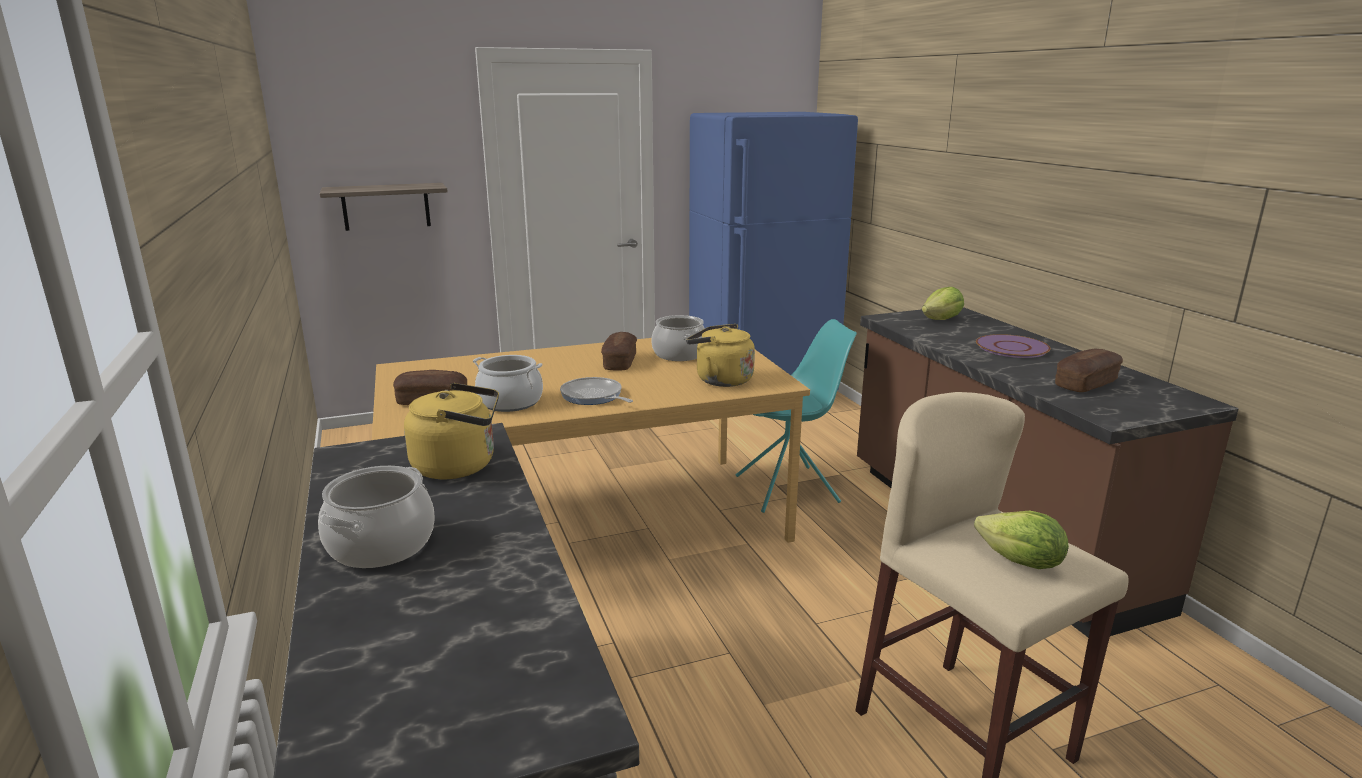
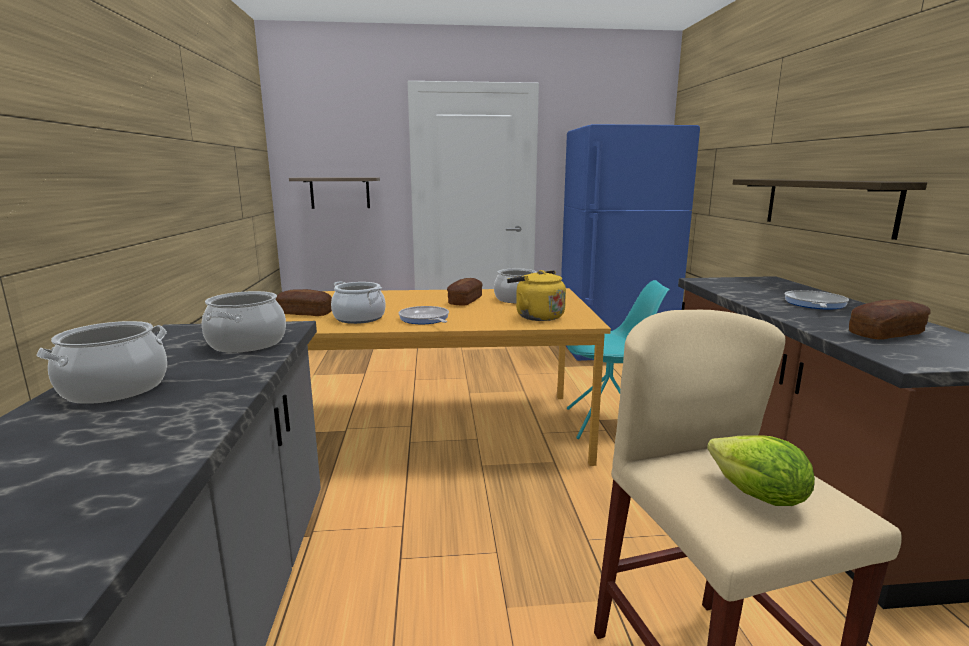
camera: 15 degrees right, 5 degrees down
yellow kettle [404,383,499,479] -> cooking pot [202,291,286,353]
lettuce [922,287,964,320] -> none
purple plate [976,334,1051,358] -> frying pan [785,290,849,310]
none -> shelf [733,179,927,240]

